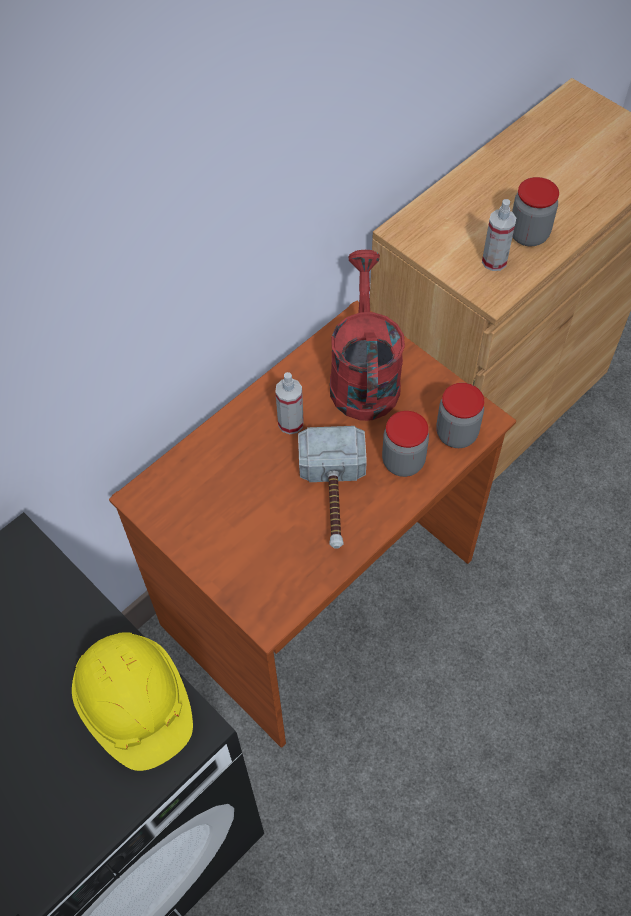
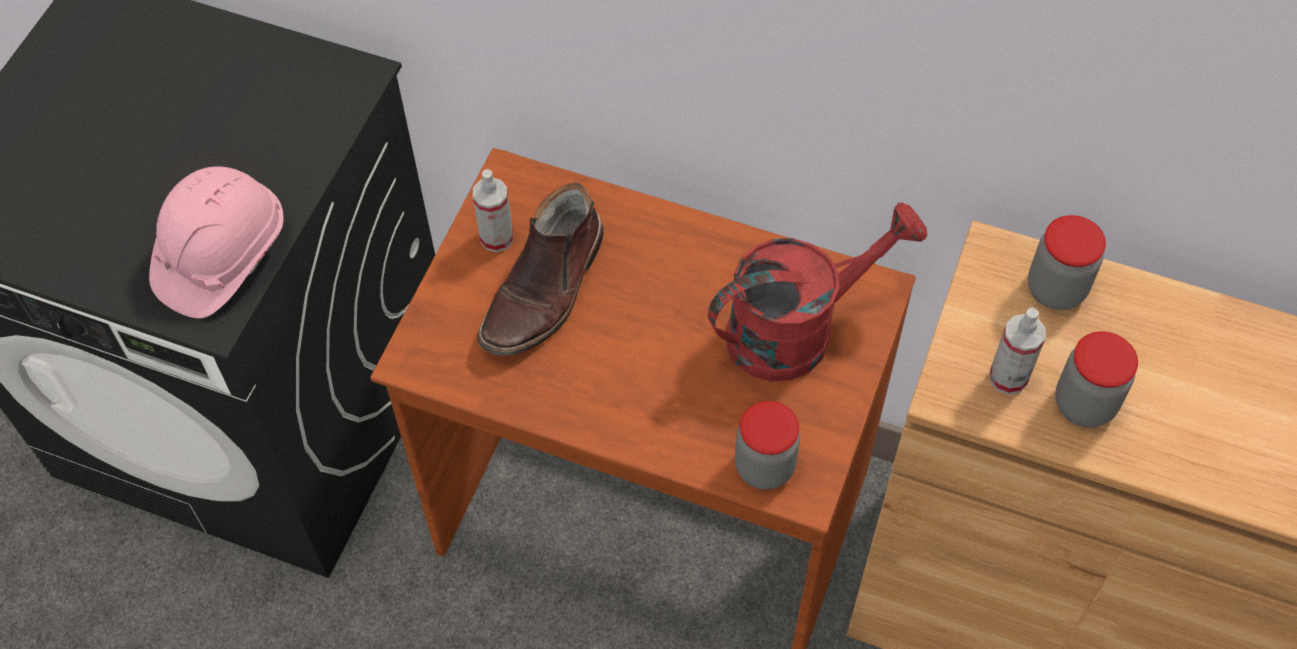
camera: 65 degrees right, 0 degrees up
yellow hard hat [72,632,193,771] -> pink hard hat [149,166,284,318]
spray bottle [275,372,304,434] -> spray bottle moved to [473,169,513,252]
hammer [298,426,367,549] -> none
jar [382,411,429,477] -> jar moved to [1028,215,1106,310]
none -> brown boot [477,182,603,356]

